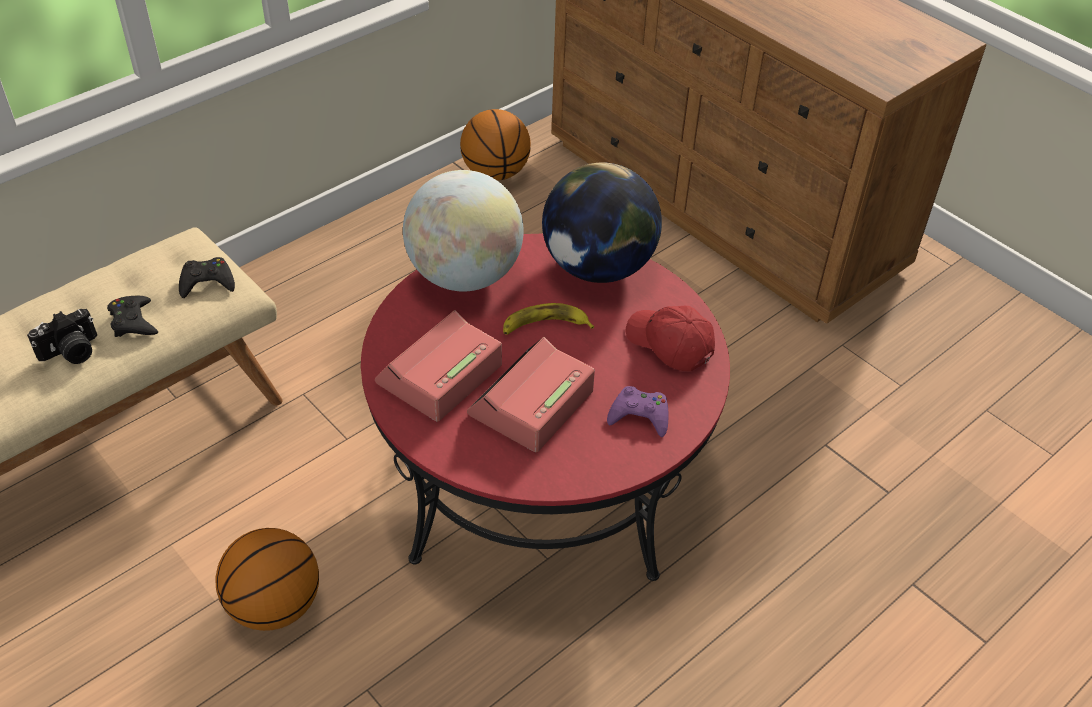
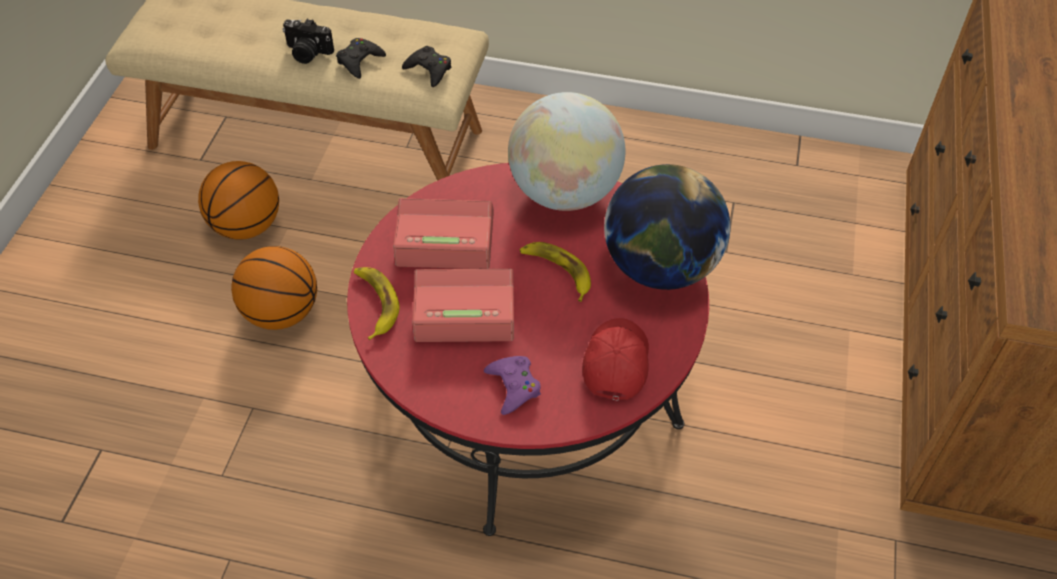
camera: 55 degrees right, 5 degrees up
basketball [460,109,531,181] -> basketball moved to [198,161,279,240]
none -> banana [354,267,400,340]

